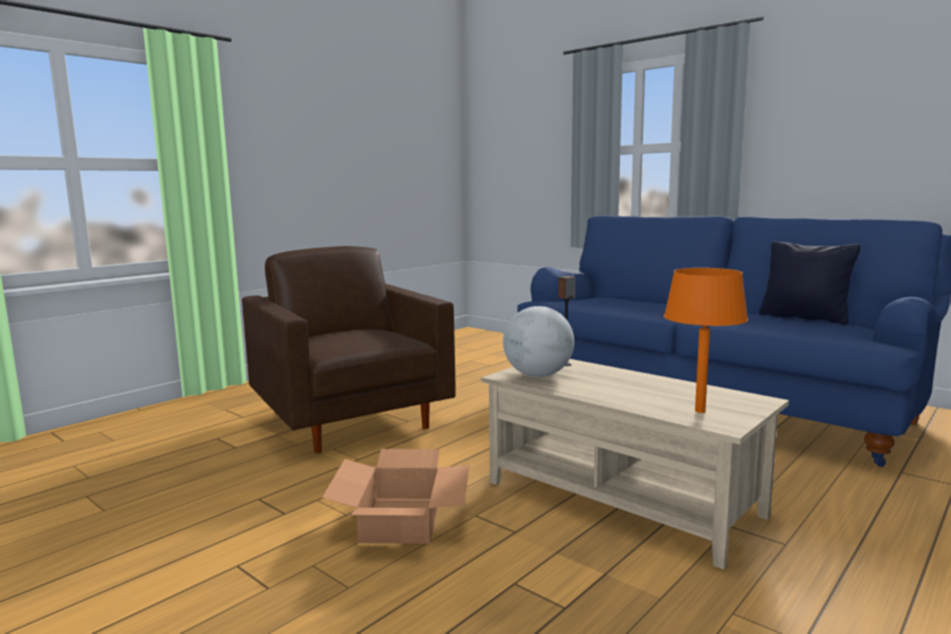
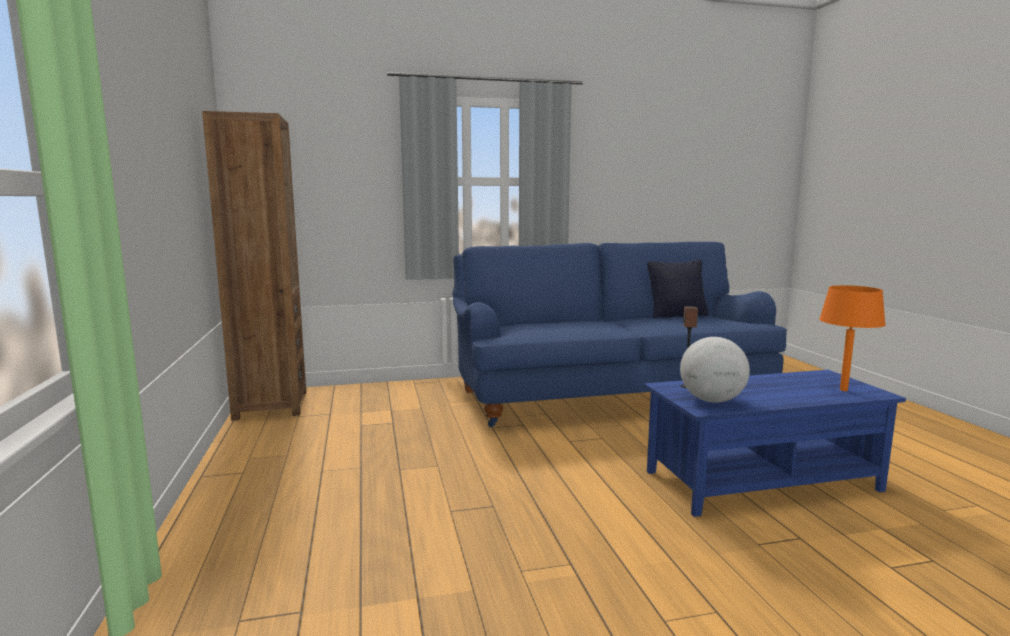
camera: 55 degrees left, 0 degrees up
brown armchair [242,246,456,454] -> none
cardboard box [322,449,469,544] -> none
beige coffee table [481,359,789,570] -> blue coffee table [644,370,906,517]
none -> brown bookcase [202,111,306,421]

